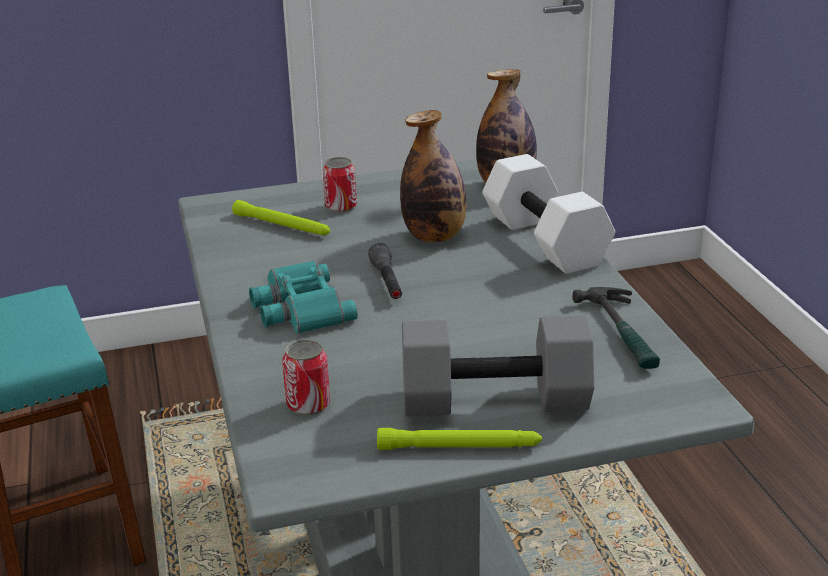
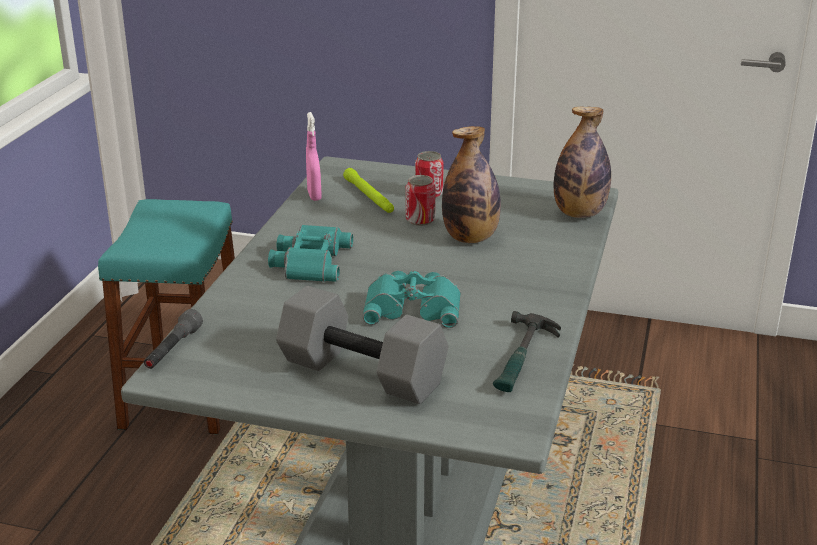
camera: 30 degrees right, 0 degrees up
can [282,339,330,415] -> can moved to [406,175,436,226]
grey flashlight [368,243,402,299] -> grey flashlight moved to [144,309,203,369]
green flashlight [377,428,542,450] -> none
white dumbbell [482,154,615,274] -> none
none -> pink spray bottle [306,112,321,201]
none -> turquoise binoculars [363,271,461,328]

